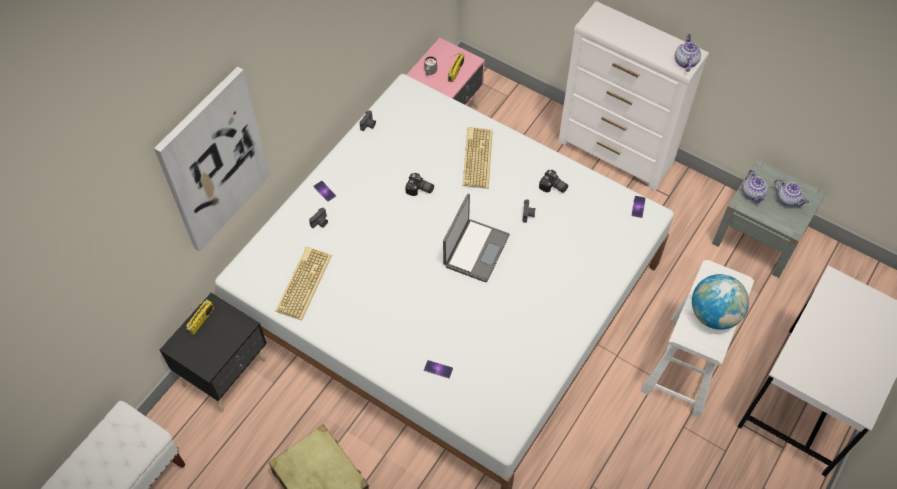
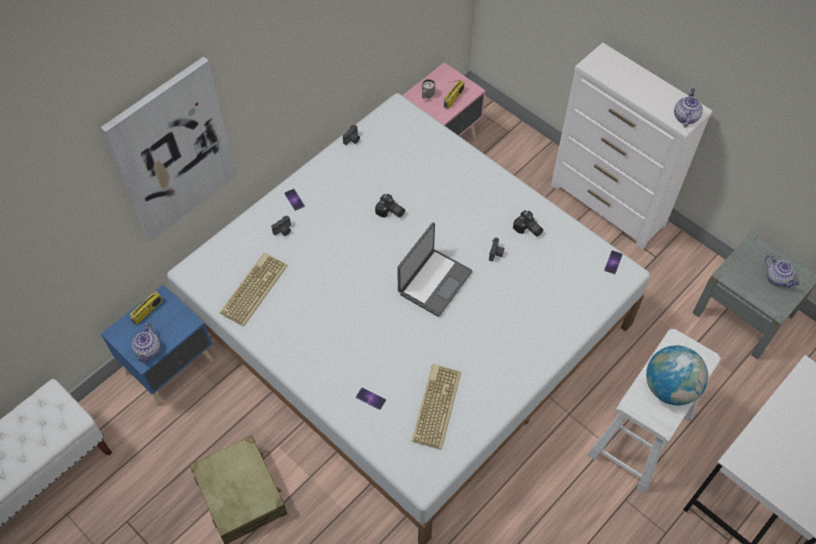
camera: 10 degrees right, 0 degrees up
black nightstand [160,293,267,412] -> blue nightstand [101,285,213,406]
keyboard [463,127,493,189] -> keyboard moved to [412,364,461,450]
teapot [743,169,768,203] -> teapot moved to [132,323,160,362]

